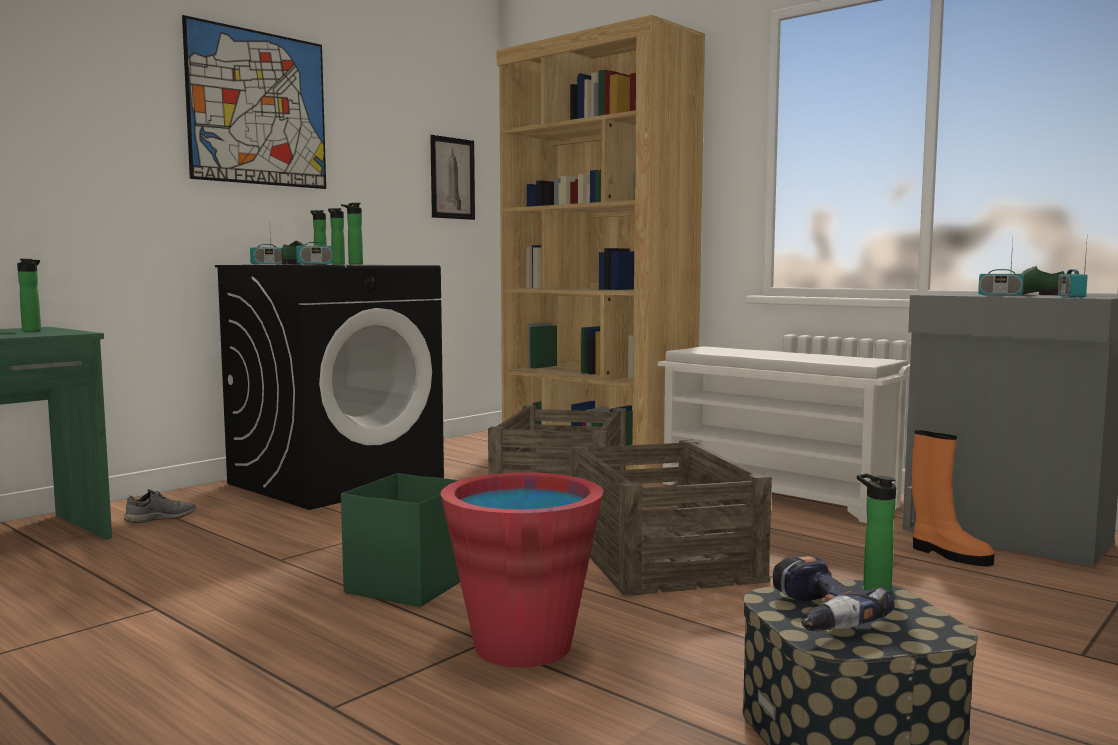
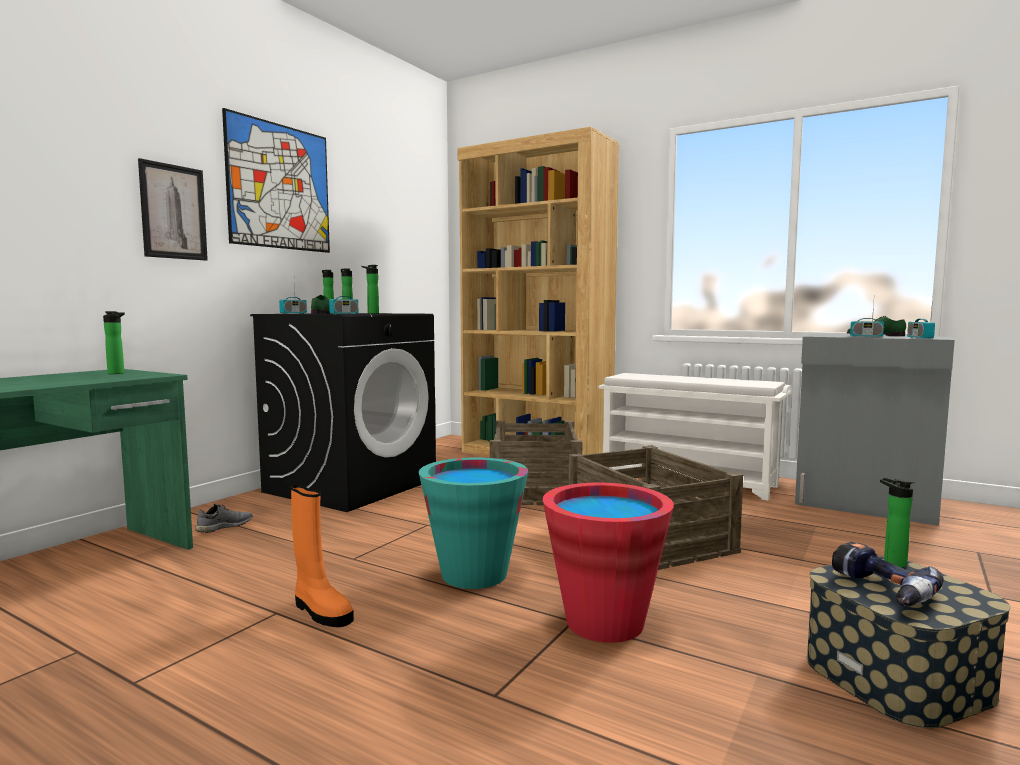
camera: 10 degrees left, 0 degrees up
green storage box [341,473,460,607] -> turquoise bucket [419,457,528,589]
picture [430,135,475,220] -> picture moved to [138,158,208,261]
orange boot [912,430,995,566] -> orange boot moved to [291,485,354,627]

